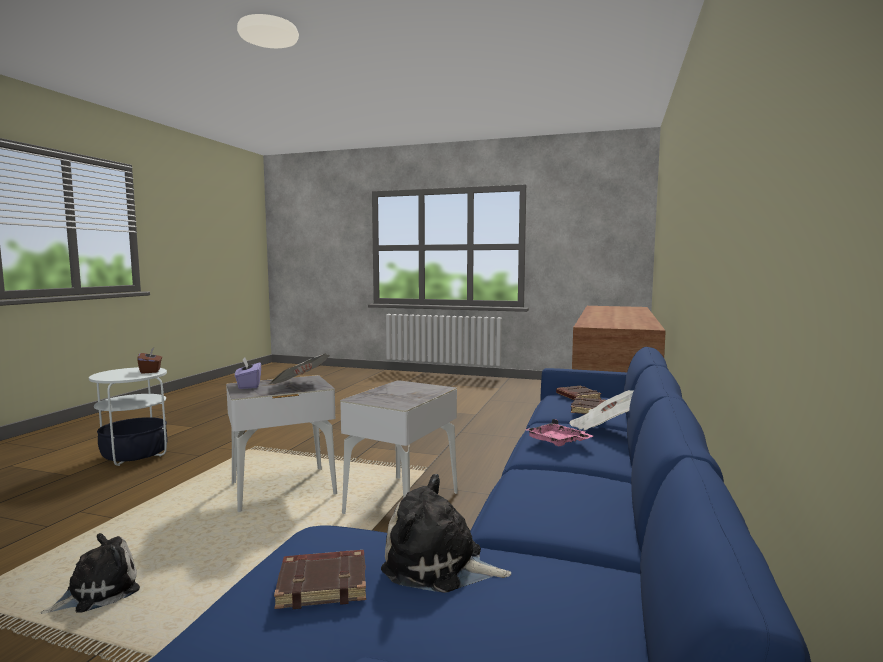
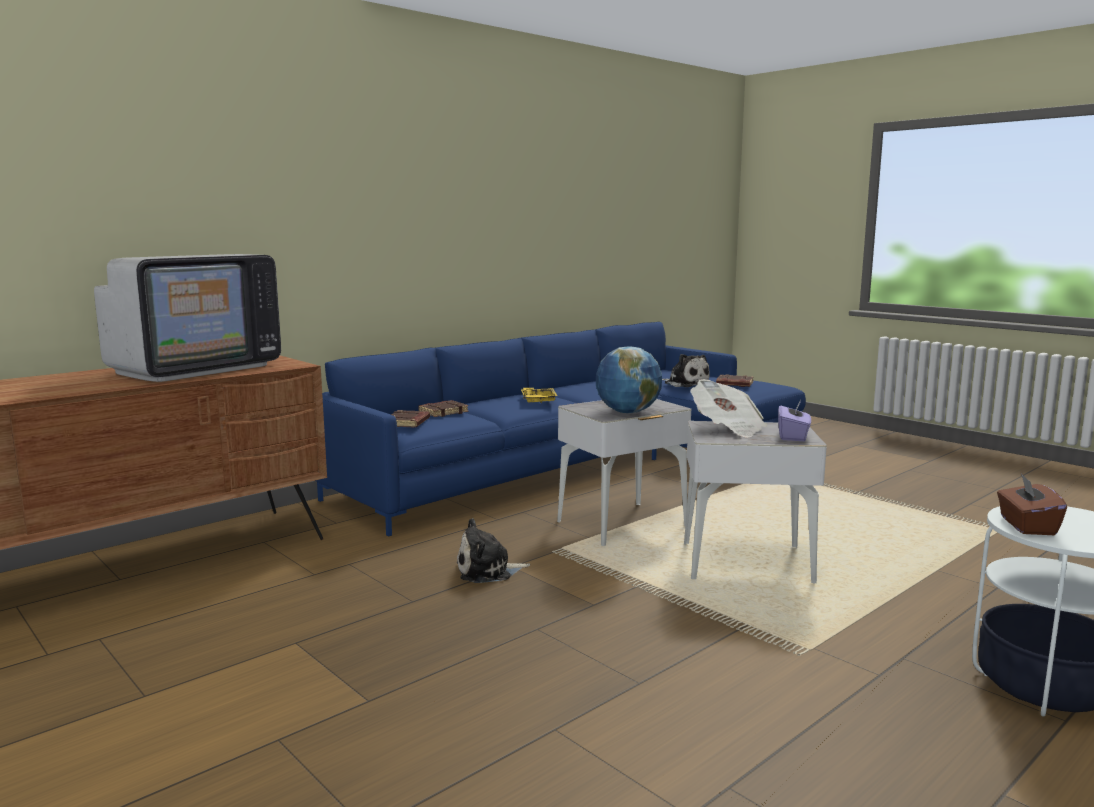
camera: 150 degrees left, 5 degrees up
plush toy [41,533,140,614] -> plush toy moved to [457,518,530,583]
pink tray [525,419,593,446] -> yellow tray [521,388,557,403]
newspaper [569,390,633,431] -> none
none -> television [94,254,281,382]
none -> globe [596,346,662,413]

